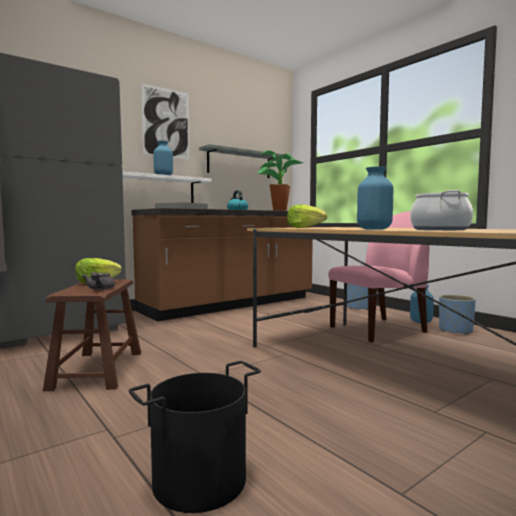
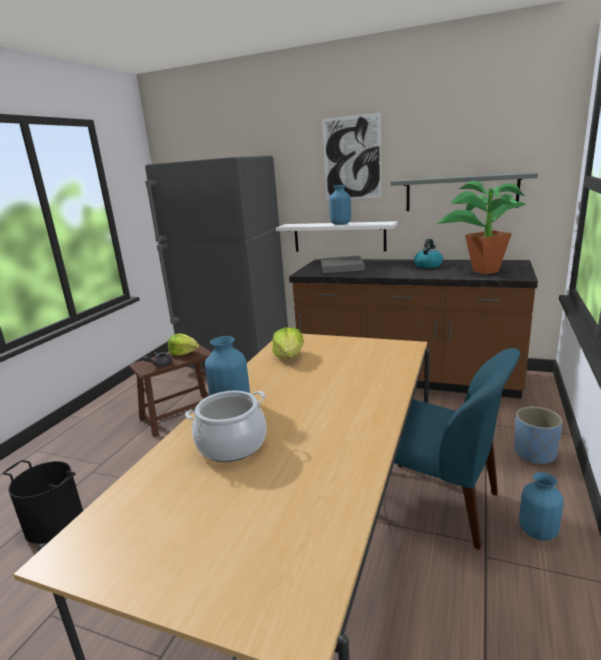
camera: 60 degrees right, 15 degrees up
pink chair [328,211,430,343] -> blue chair [394,348,520,550]
blue planter [439,295,476,335] -> none

